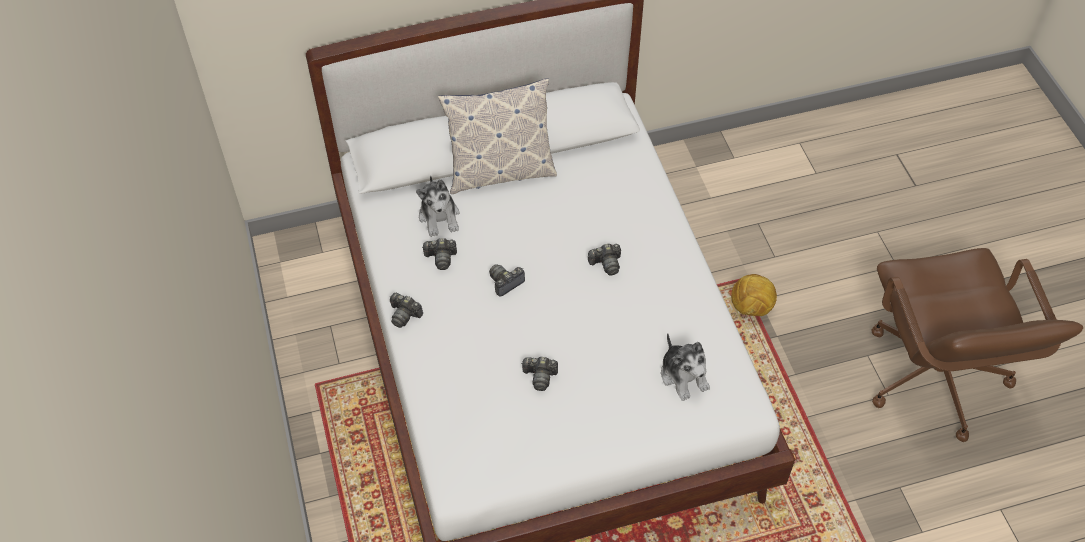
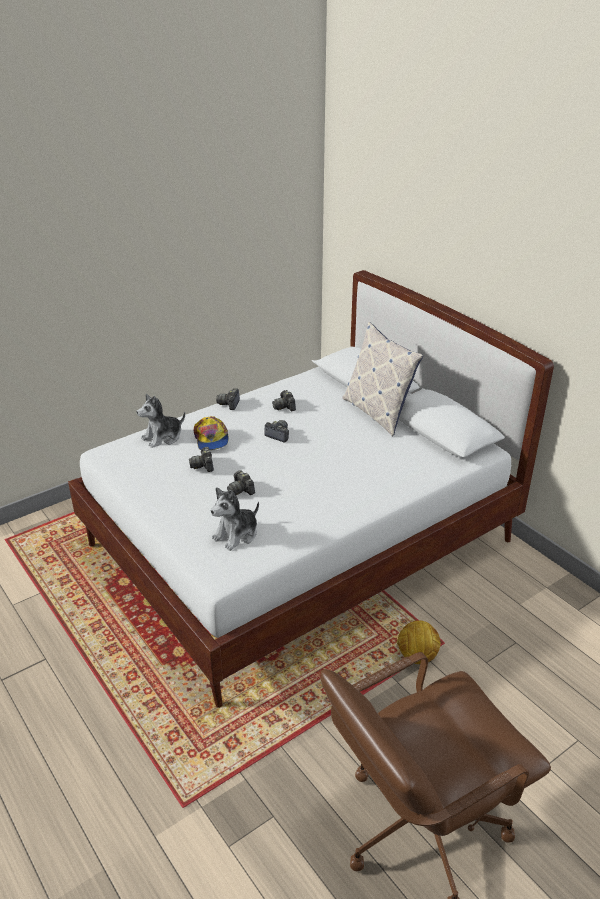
camera: 70 degrees right, 20 degrees down
plush toy [416,175,459,237] -> plush toy moved to [136,394,185,448]
camera [588,243,621,276] -> camera moved to [227,470,255,495]
none -> cap [194,416,229,450]

